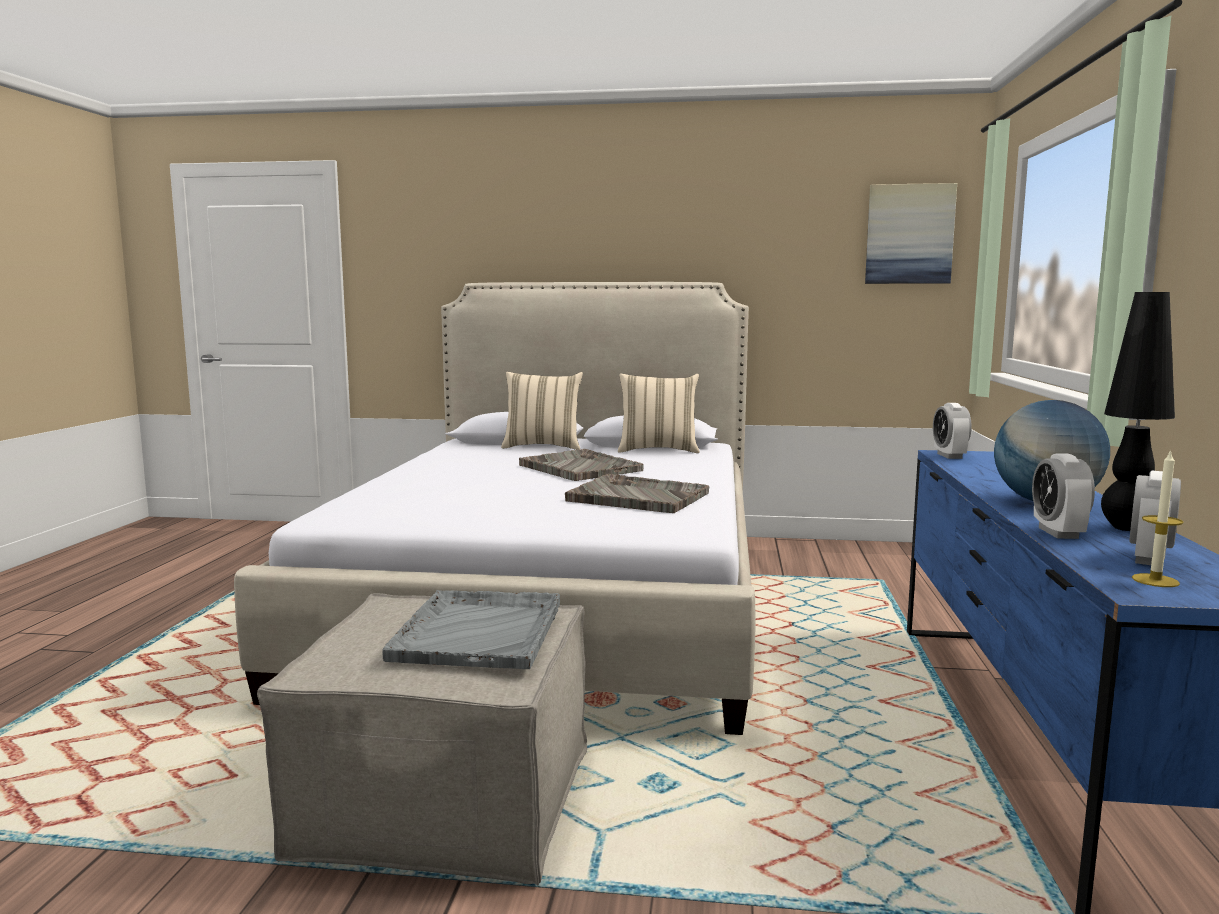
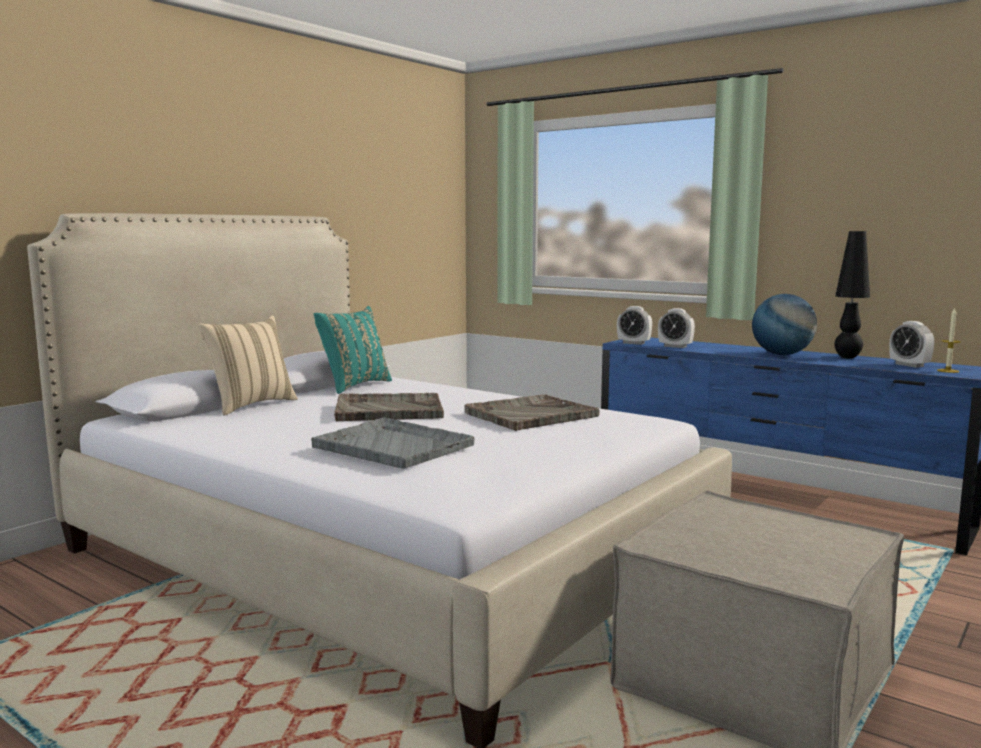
camera: 60 degrees left, 0 degrees up
grey tray [383,590,560,669] -> grey tray moved to [311,417,475,469]
beige pillow [618,374,700,453] -> turquoise pillow [314,306,392,394]
picture [865,183,957,284] -> none
alarm clock [1032,453,1095,539] -> alarm clock moved to [658,308,695,348]

